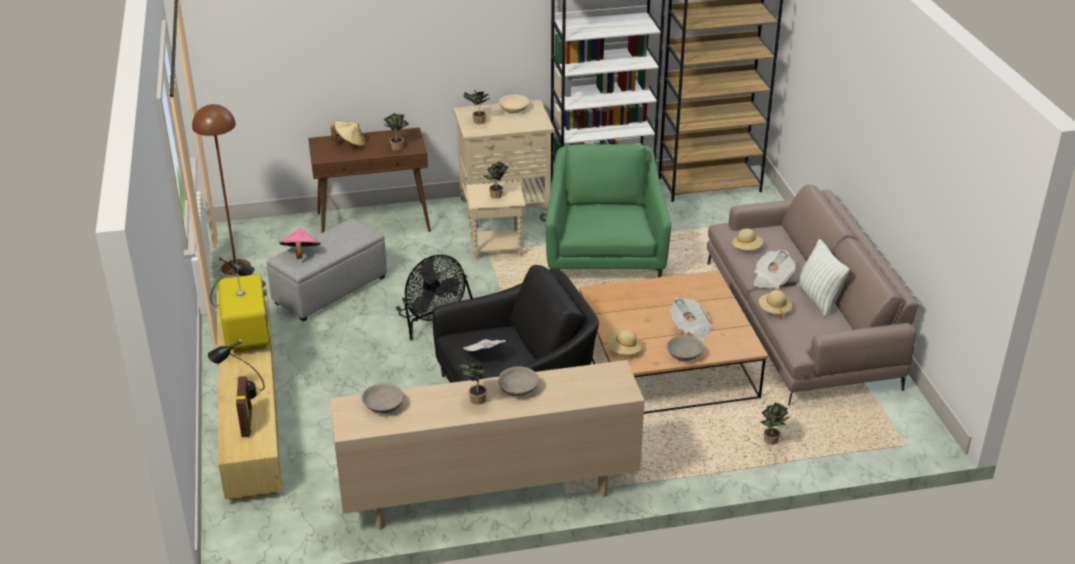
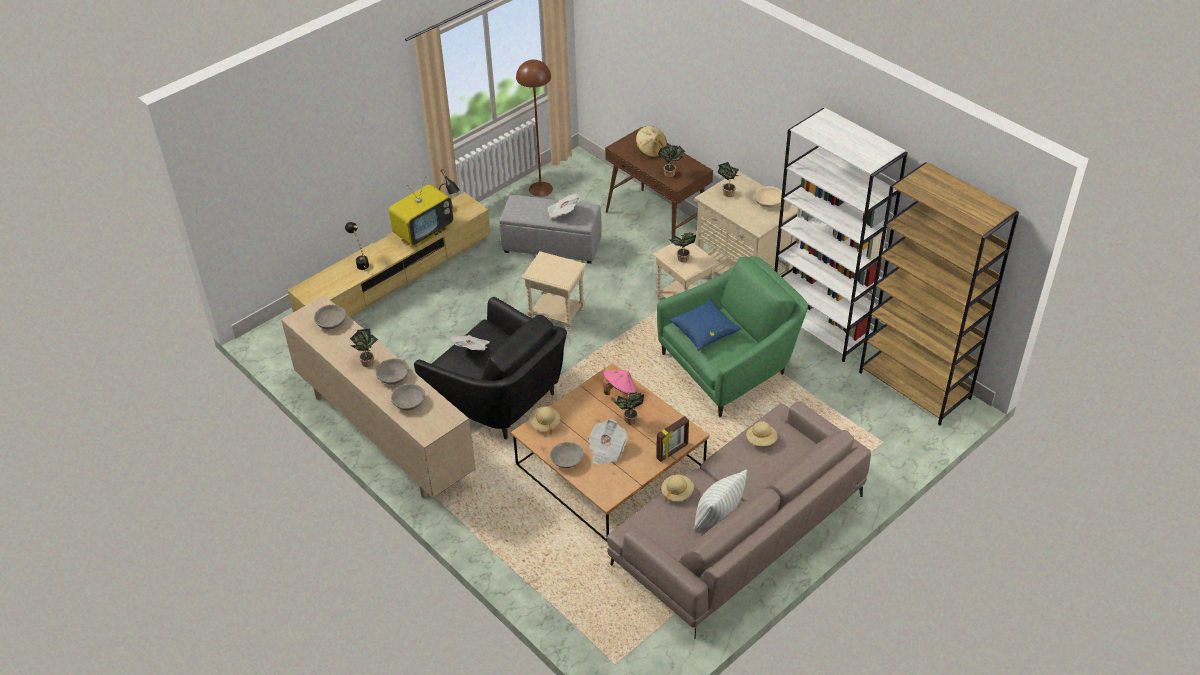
camera: 60 degrees right, 10 degrees up
picture frame [236,376,252,437] -> picture frame moved to [656,416,689,462]
pink hat [279,228,321,259] -> pink hat moved to [603,370,637,395]
black fan [396,255,473,340] -> beige side table [521,251,587,331]
newspaper [753,250,796,289] -> newspaper moved to [547,194,580,219]
potted plant [761,402,791,445] -> potted plant moved to [614,391,644,424]
none -> grey bowl [391,384,425,411]
none -> blue pillow [669,299,741,351]

